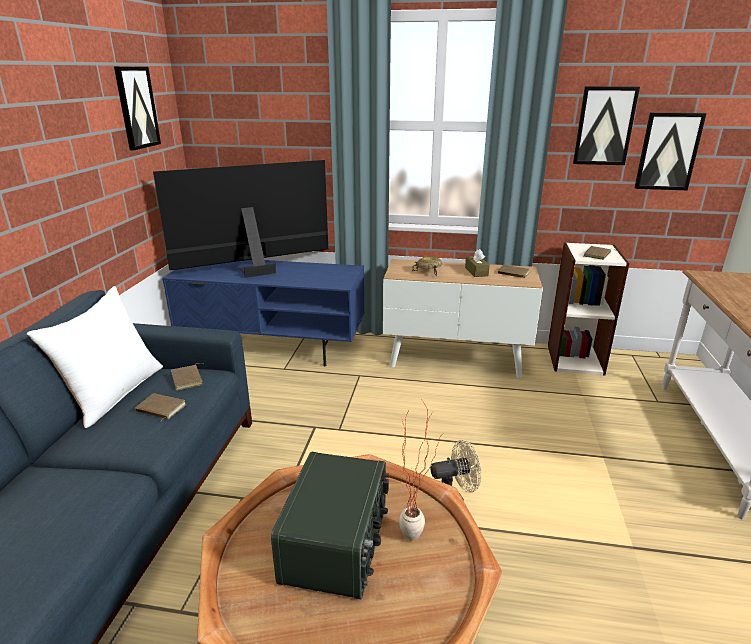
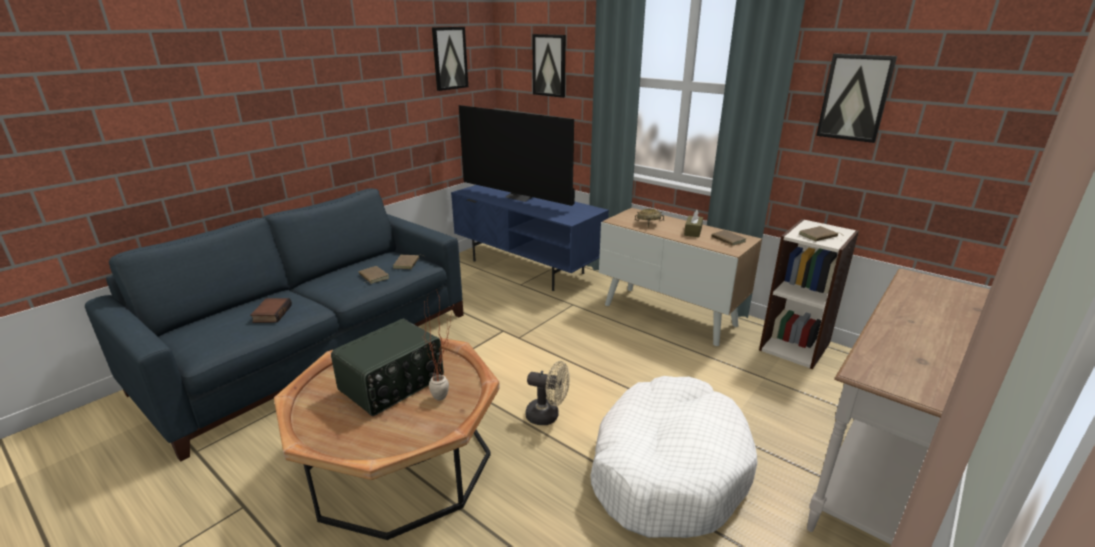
camera: 30 degrees right, 0 degrees up
white pillow [27,286,163,428] -> none
television [153,160,328,278] -> television turned 150 degrees counterclockwise [459,105,575,206]
picture [634,113,707,190] -> picture moved to [532,34,566,98]
none -> book [250,298,292,323]
none -> white dog bed [590,376,757,538]

